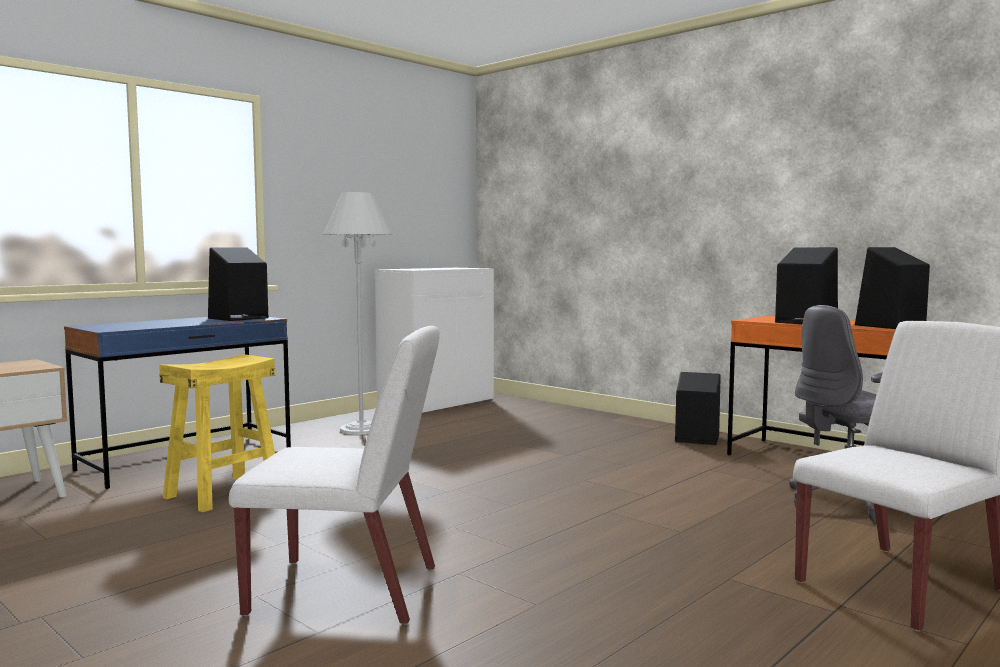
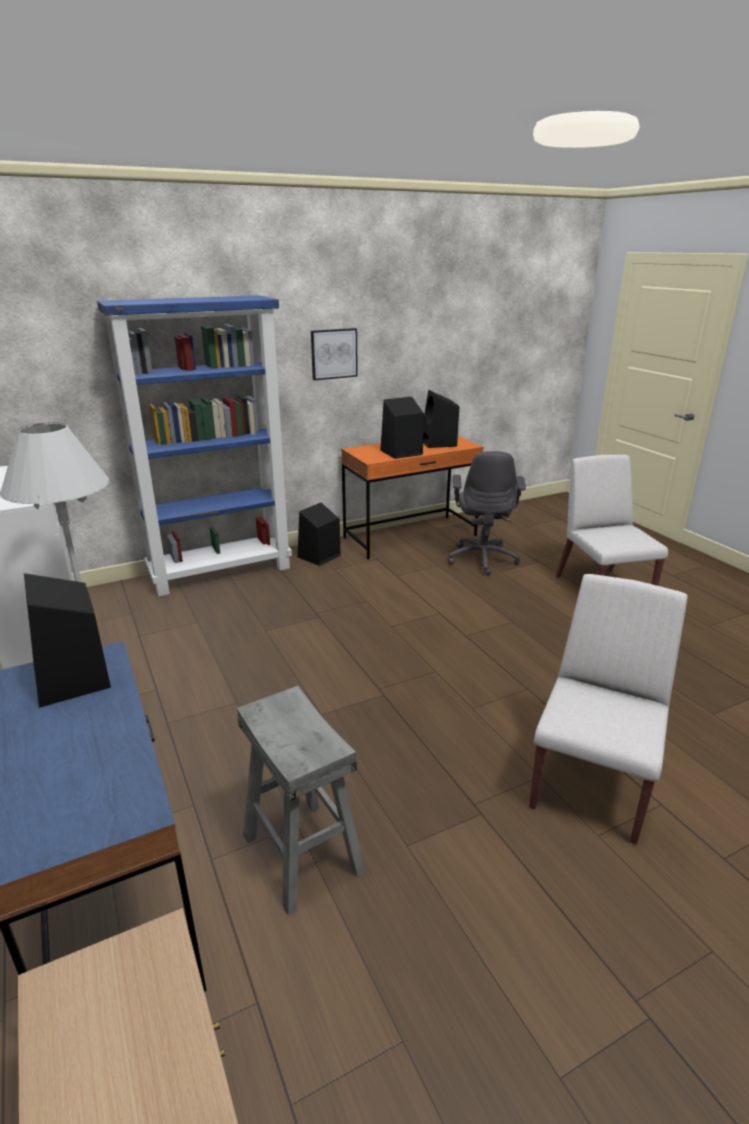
camera: 70 degrees left, 20 degrees up
yellow stool [159,354,275,512] -> grey stool [237,686,365,916]
none -> blue bookcase [97,295,292,596]
none -> picture [311,328,358,380]

